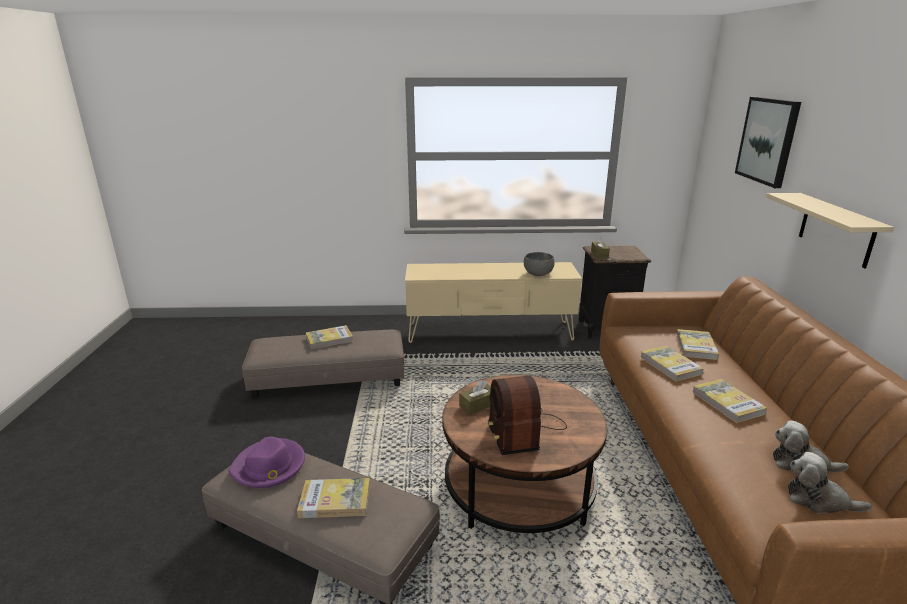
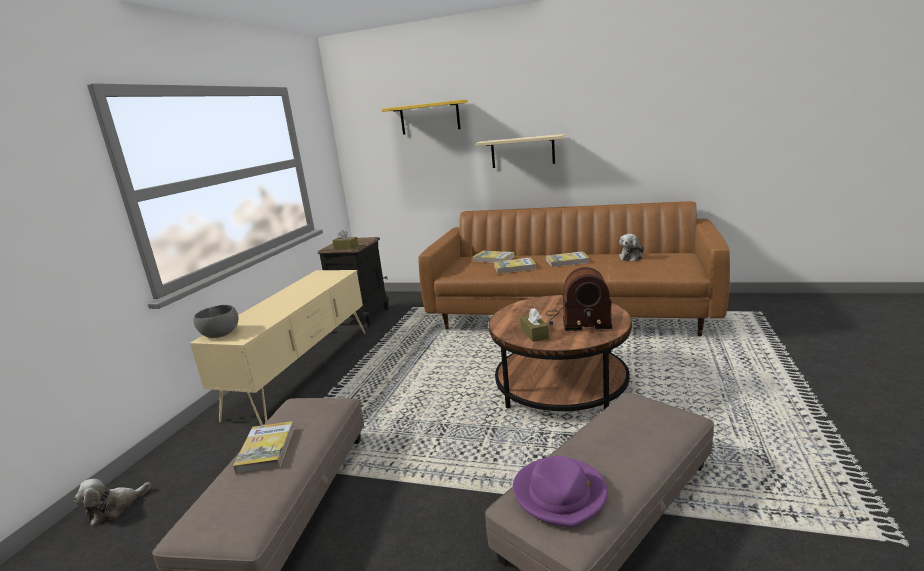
camera: 70 degrees left, 5 degrees down
book [297,478,370,518] -> none
grey bowl [524,252,555,276] -> grey bowl moved to [193,305,238,338]
picture [735,97,801,188] -> yellow shelf [381,100,468,135]
plush toy [788,452,872,513] -> plush toy moved to [74,479,151,526]

